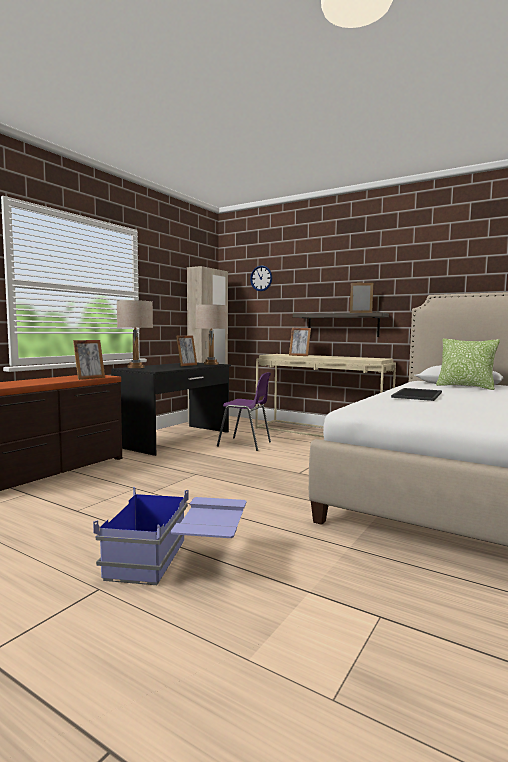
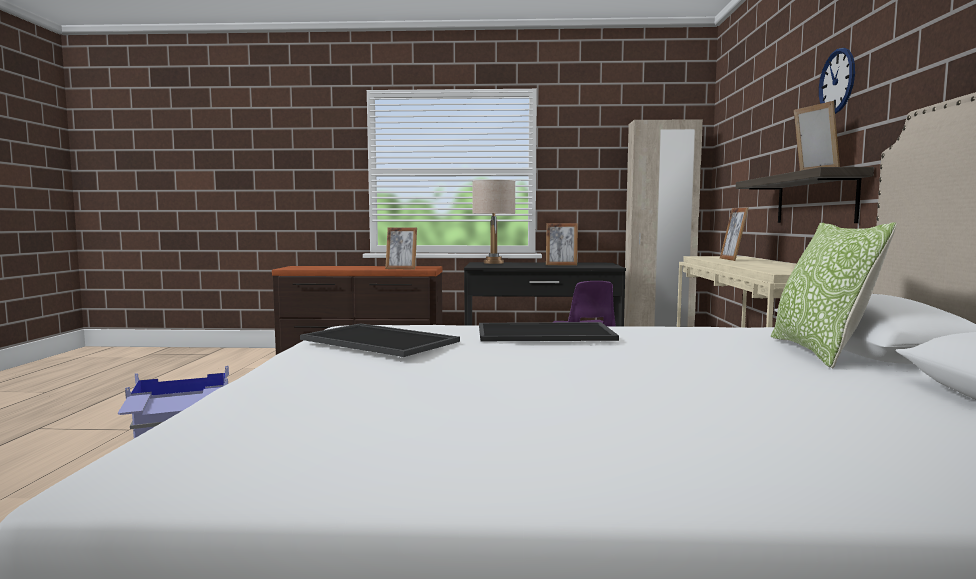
camera: 60 degrees right, 0 degrees up
beige table lamp [196,304,227,365] -> none
wall clock [250,265,272,291] -> wall clock moved to [819,48,855,114]
none -> tray [300,323,460,357]

